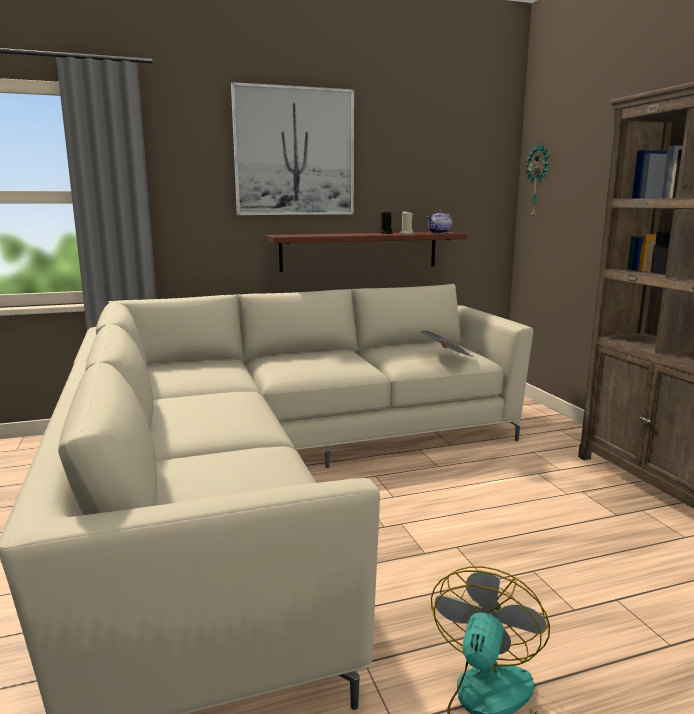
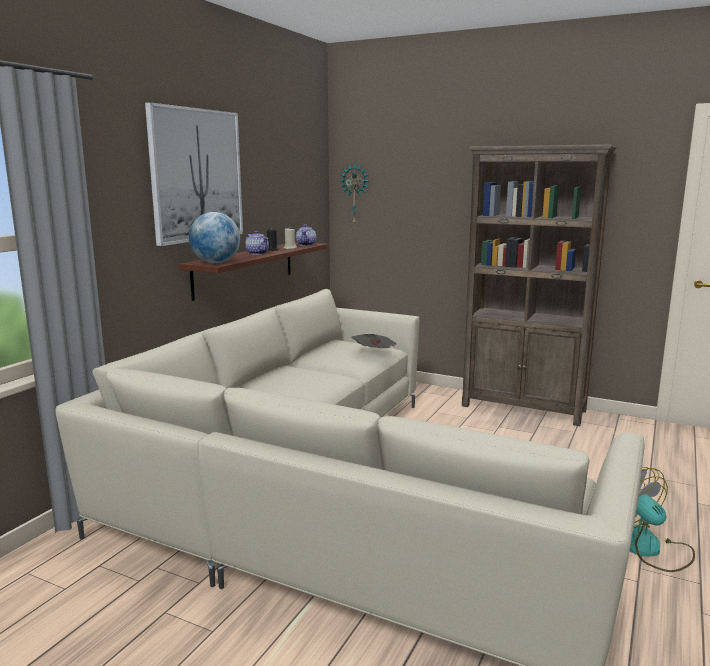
camera: 45 degrees left, 0 degrees up
none -> globe [189,212,240,263]
none -> teapot [245,231,269,255]

